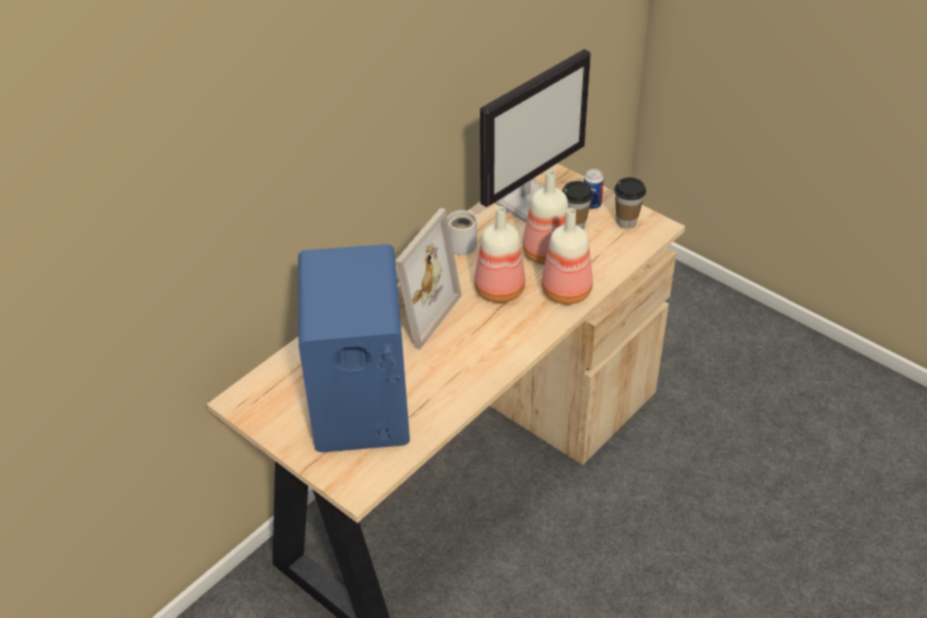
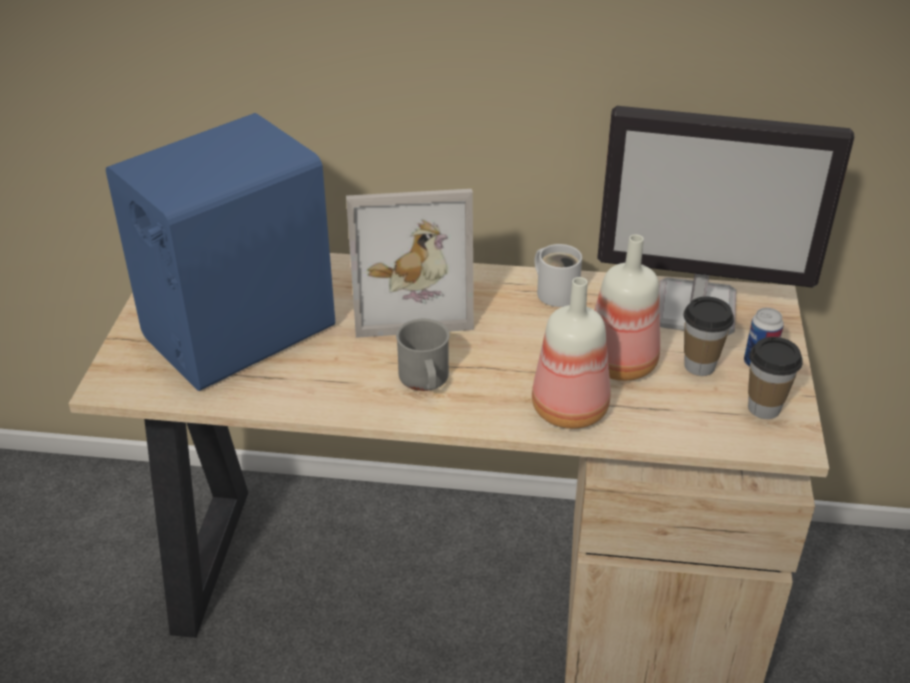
camera: 55 degrees right, 5 degrees down
bottle [474,206,525,303] -> none
none -> grey mug [396,319,450,391]

